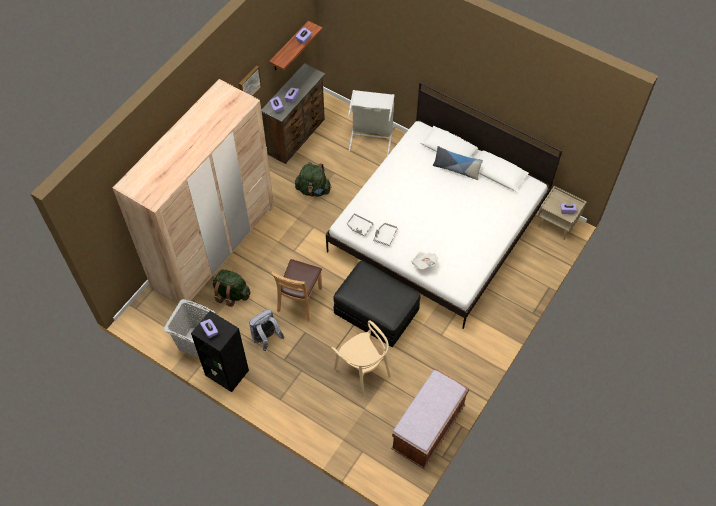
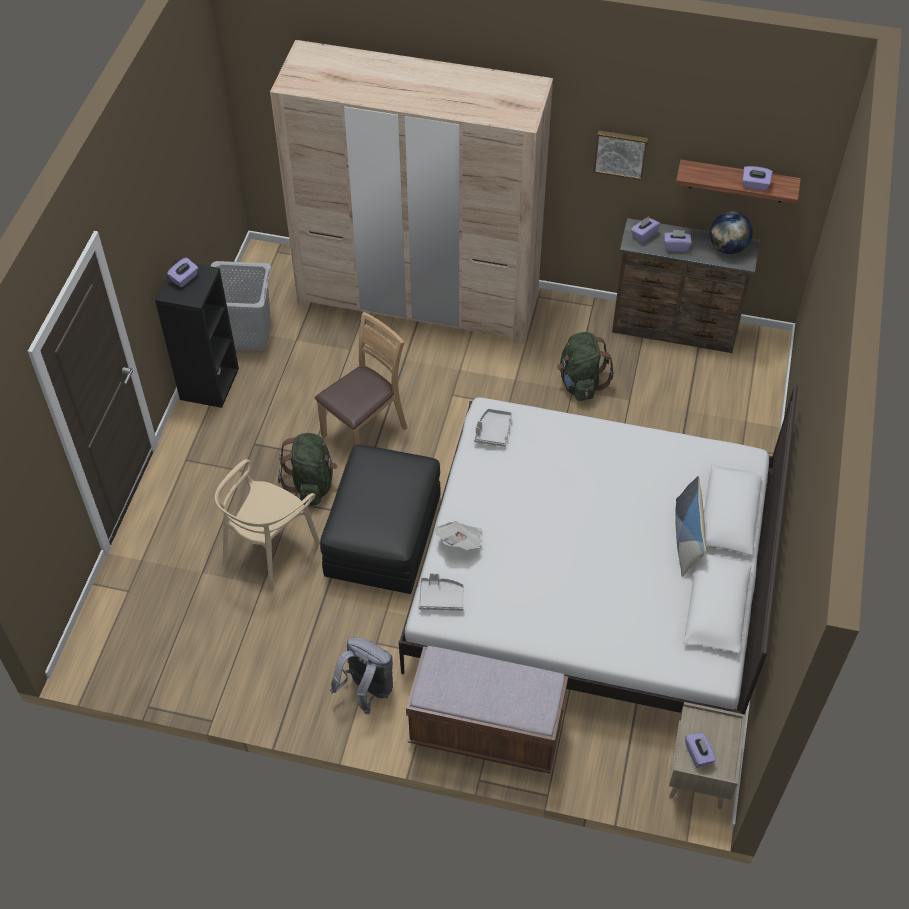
camera: 70 degrees right, 5 degrees down
green backpack [213,270,250,307] -> green backpack moved to [278,433,337,506]
grey backpack [249,309,285,351] -> grey backpack moved to [330,637,393,714]
brown chair [271,259,322,322] -> brown chair turned 135 degrees clockwise [315,312,407,447]
grey laundry basket [348,90,395,156] -> none
grey tray [373,223,398,246] -> grey tray moved to [418,573,465,611]
brown bench [391,369,469,469] -> brown bench moved to [406,646,568,774]
none -> globe [710,211,753,254]

